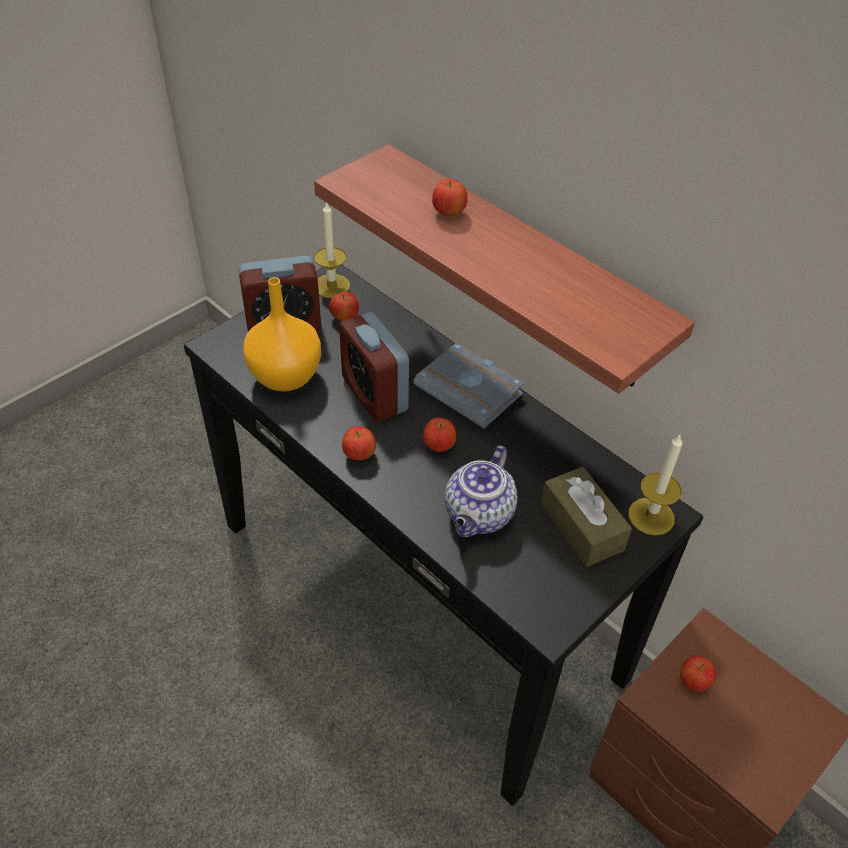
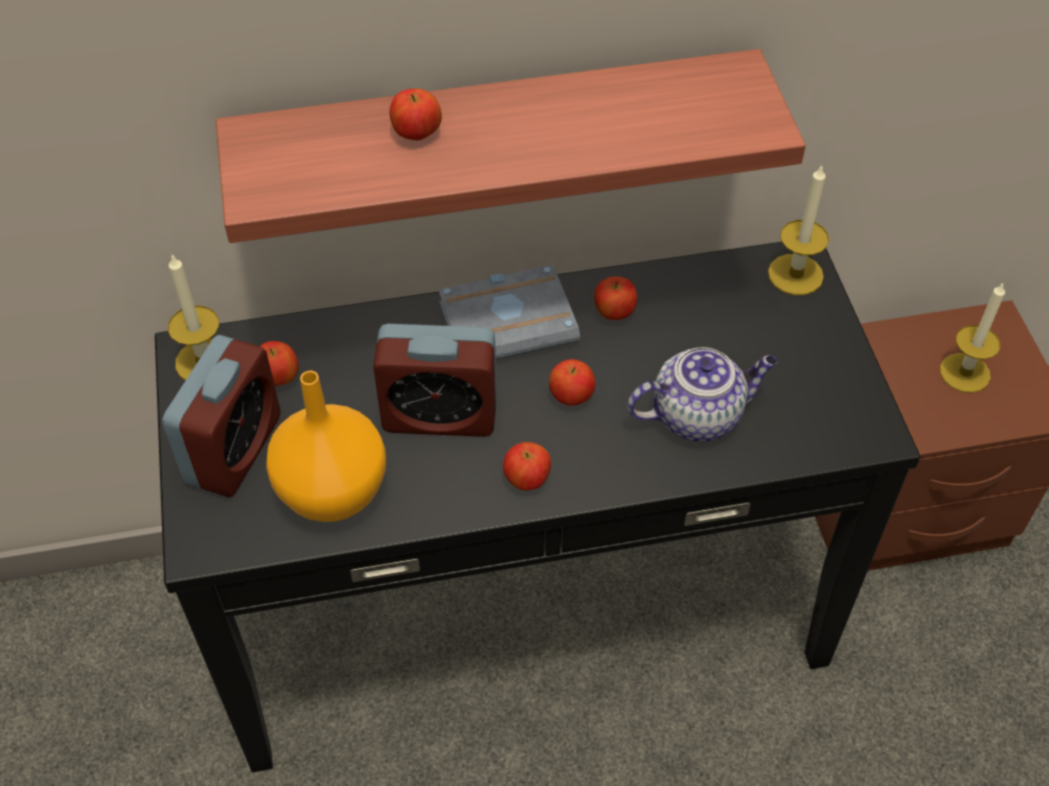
camera: 55 degrees left, 5 degrees up
teapot [445,445,518,537] -> teapot turned 75 degrees counterclockwise [627,347,777,442]
brown tissue box [541,467,632,567] -> none
apple [680,655,717,692] -> apple moved to [594,276,637,320]
none -> candle [940,282,1005,393]

